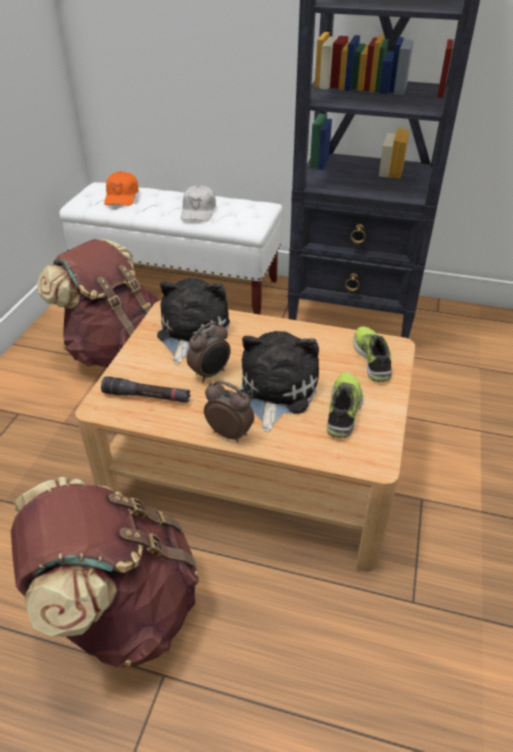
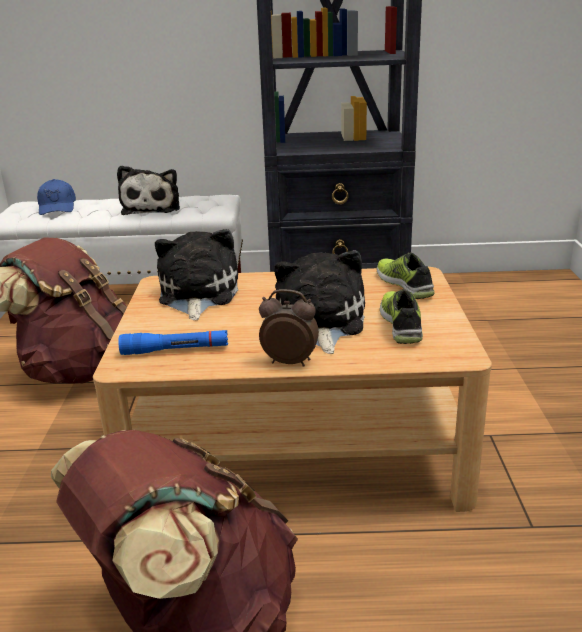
camera: 15 degrees left, 15 degrees down
black flashlight [101,376,190,403] -> blue flashlight [119,330,228,355]
orange cap [104,171,138,206] -> blue cap [37,179,76,215]
white cap [181,185,216,221] -> plush toy [117,165,180,215]
alarm clock [187,322,230,382] -> none

